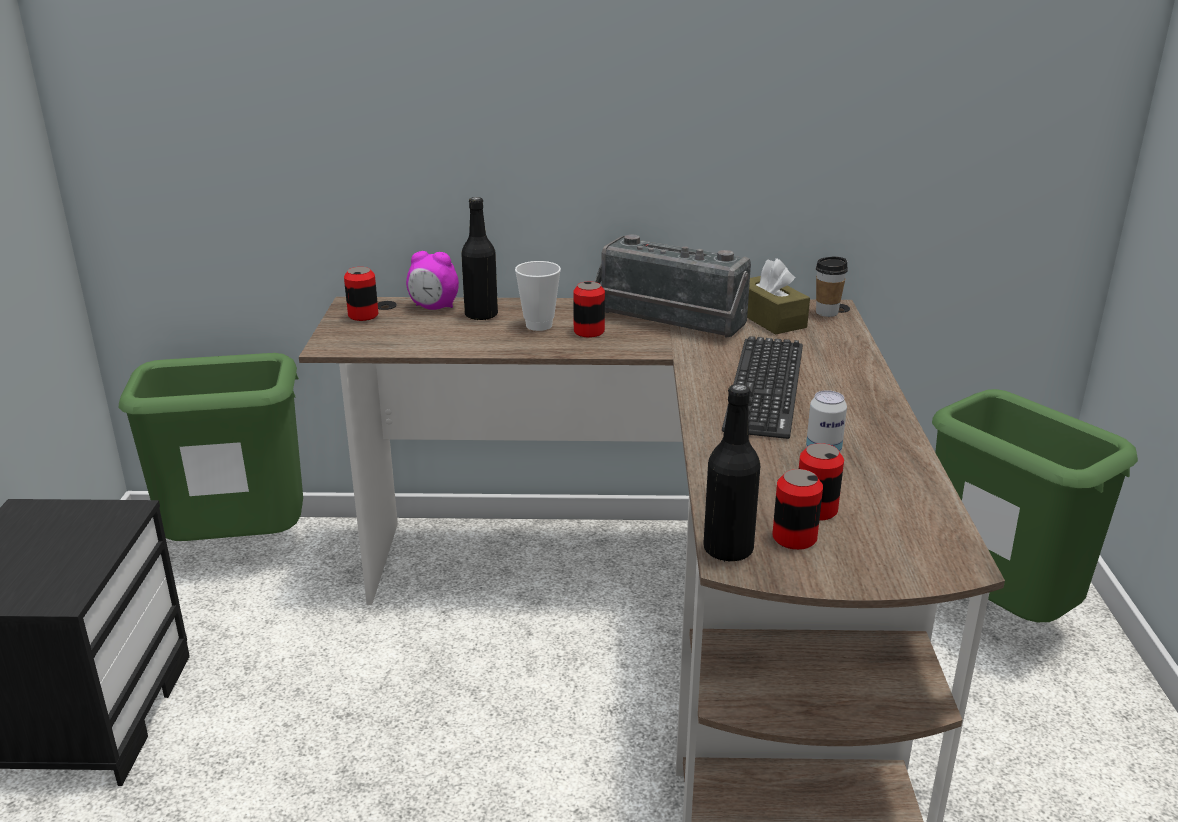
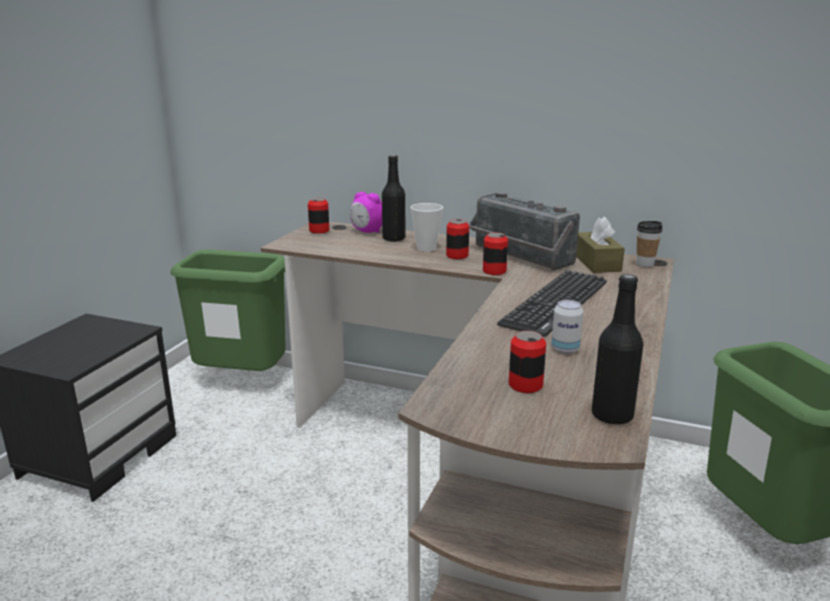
camera: 20 degrees right, 5 degrees down
black bottle [703,384,760,562] -> black bottle moved to [592,274,643,425]
can [772,469,823,550] -> can moved to [483,233,508,275]

